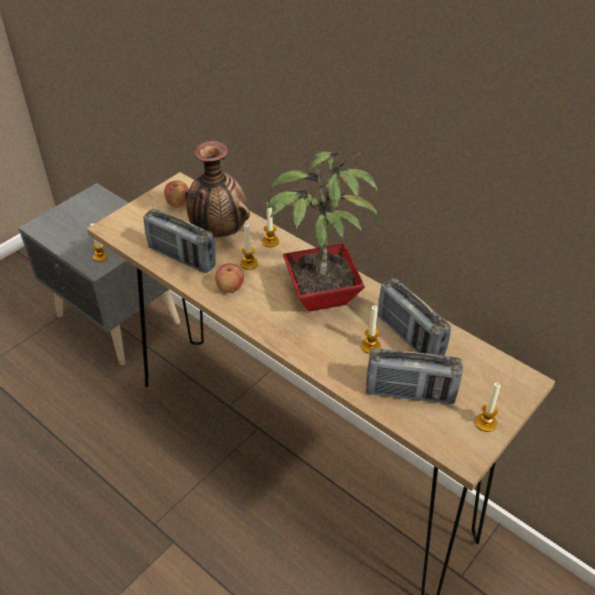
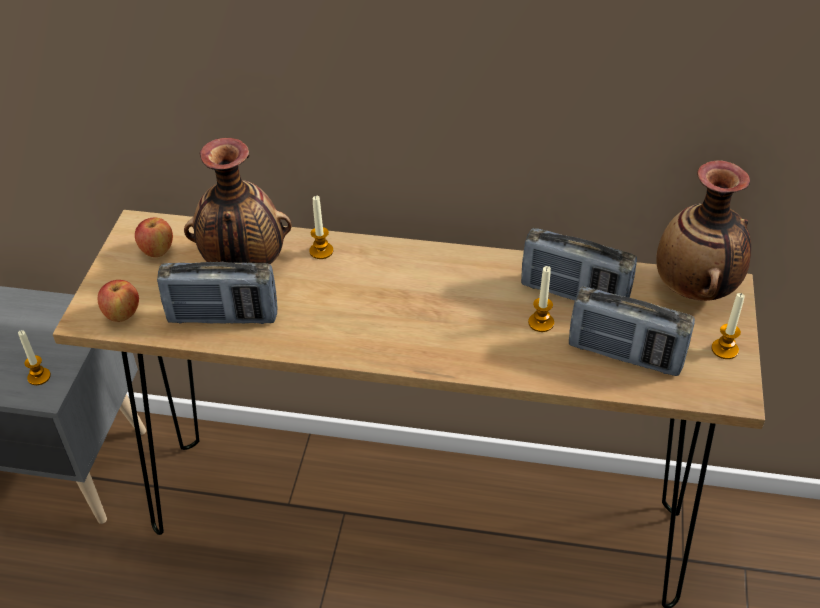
camera: 30 degrees left, 0 degrees up
apple [215,263,244,293] -> apple moved to [98,280,139,322]
candle [240,223,258,270] -> none
potted plant [266,131,379,312] -> none
radio [366,348,463,404] -> radio turned 45 degrees clockwise [569,286,695,376]
none -> vase [656,160,751,301]

